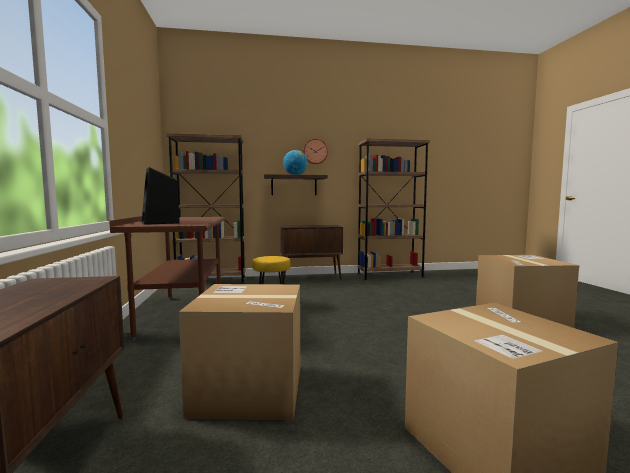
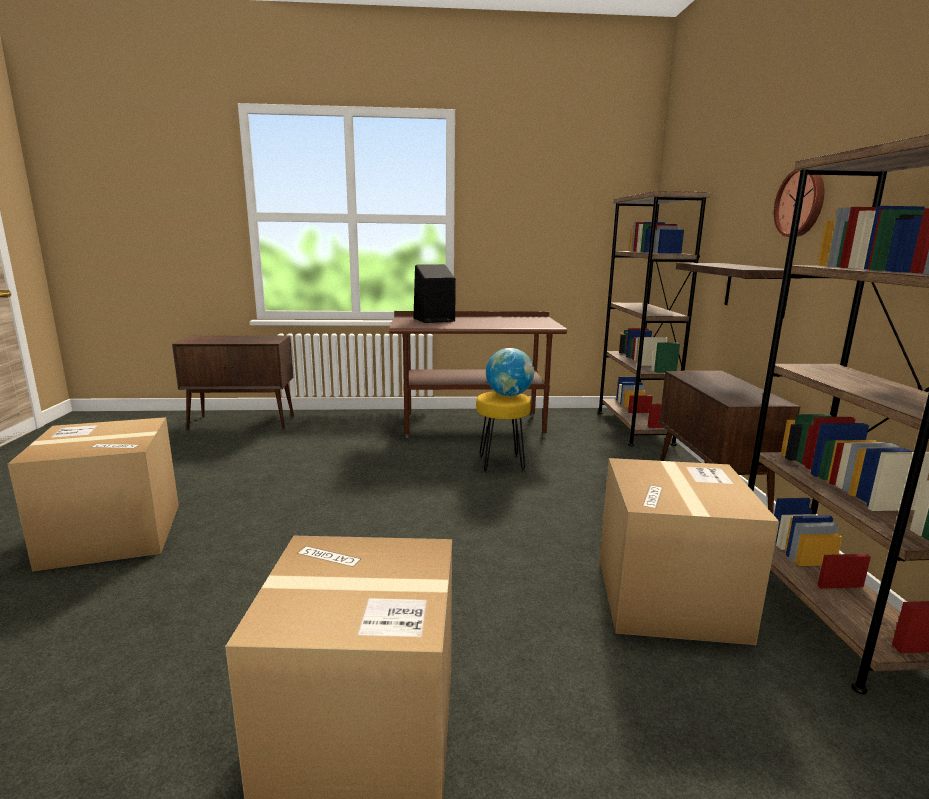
camera: 95 degrees right, 10 degrees up
cardboard box [179,284,300,420] -> cardboard box moved to [600,458,779,645]
globe [283,150,308,175] -> globe moved to [486,348,534,396]

